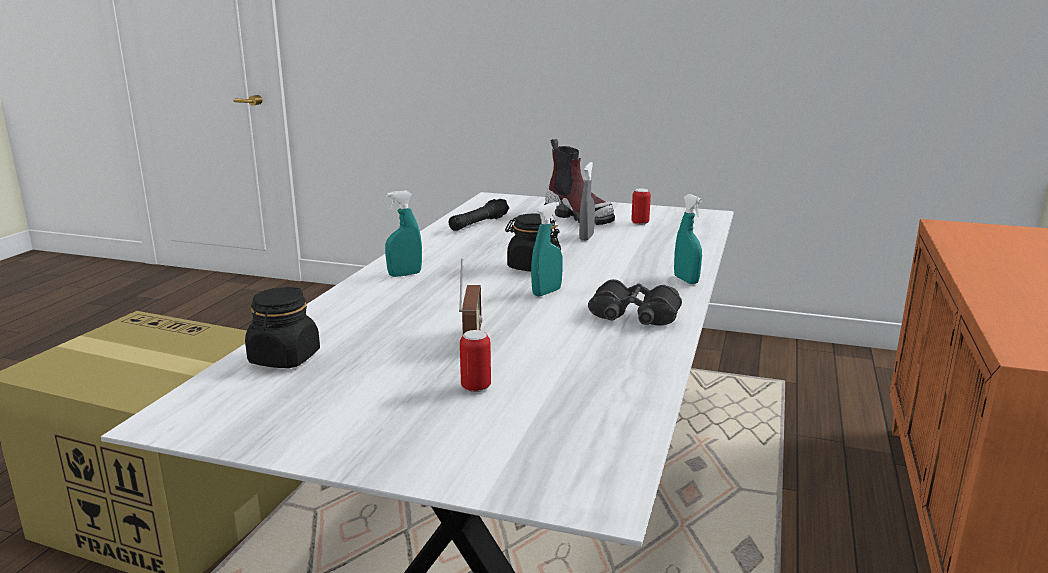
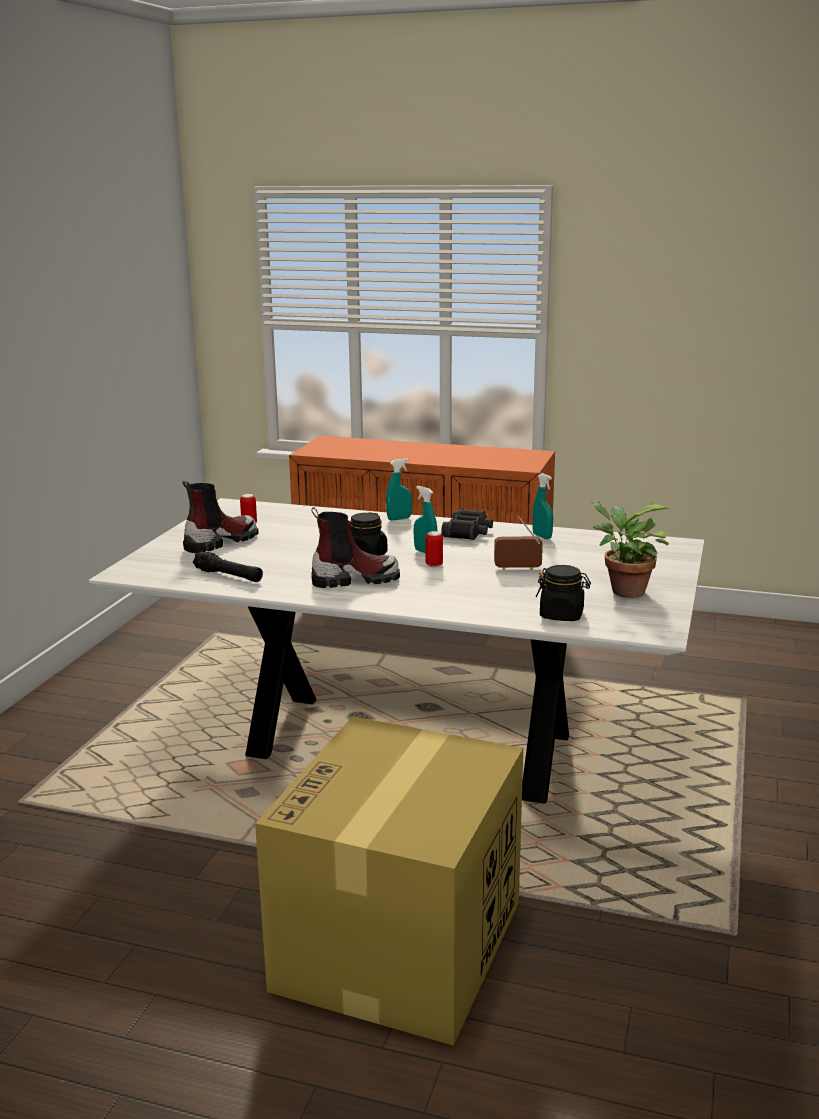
camera: 90 degrees left, 0 degrees up
turquoise spray bottle [385,191,422,277] -> turquoise spray bottle moved to [532,473,553,539]
can [460,330,491,392] -> can moved to [425,531,443,567]
grey spray bottle [579,162,595,241] -> none
none -> boot [311,507,400,588]
none -> potted plant [591,502,670,598]

